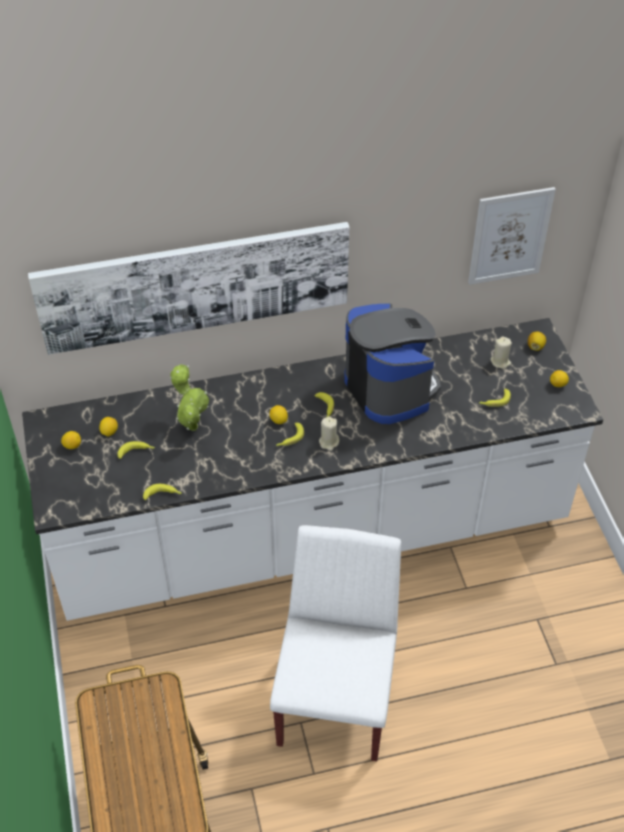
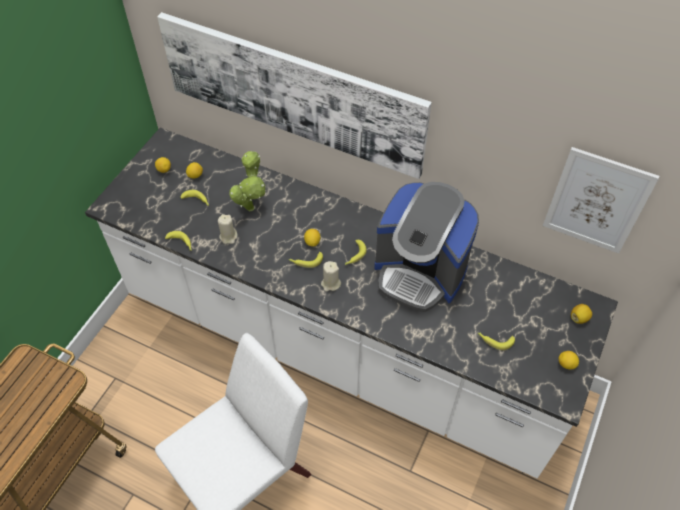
camera: 40 degrees right, 5 degrees up
coffee machine [344,303,441,424] -> coffee machine turned 105 degrees clockwise [374,182,479,312]
beige candle [491,337,512,369] -> beige candle moved to [218,214,238,244]

